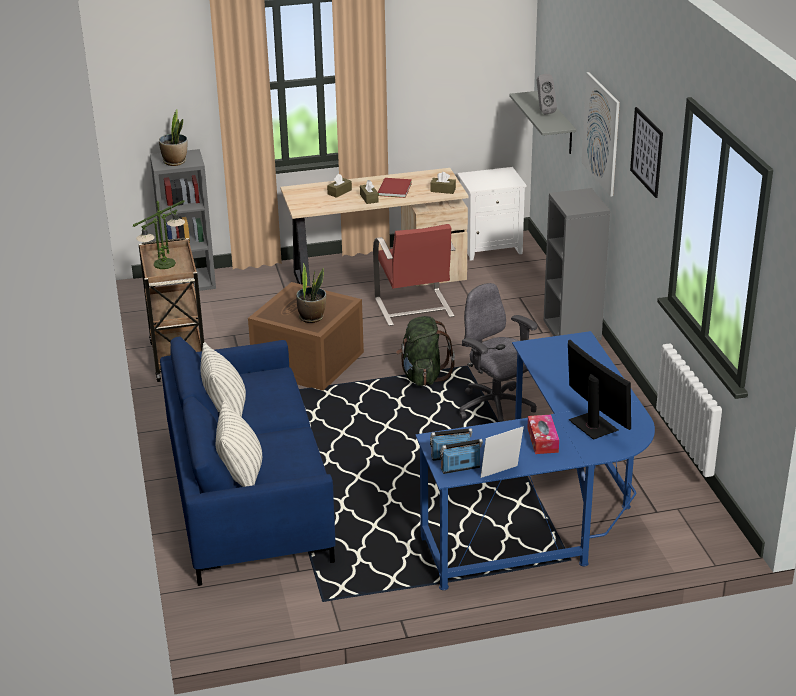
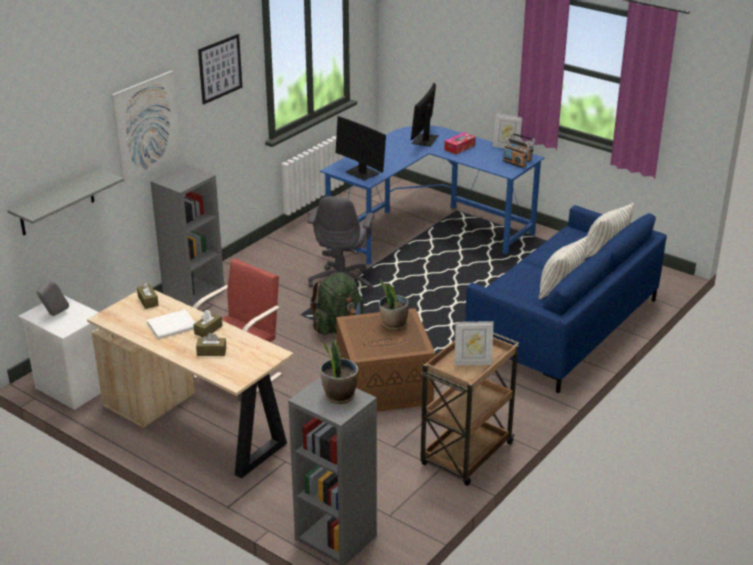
camera: 130 degrees left, 0 degrees up
table lamp [133,200,185,269] -> picture frame [455,321,494,365]
red book [378,178,412,198] -> white book [147,309,195,339]
grey speaker [537,74,557,114] -> grey speaker moved to [37,279,69,316]
none -> monitor [336,116,386,181]

